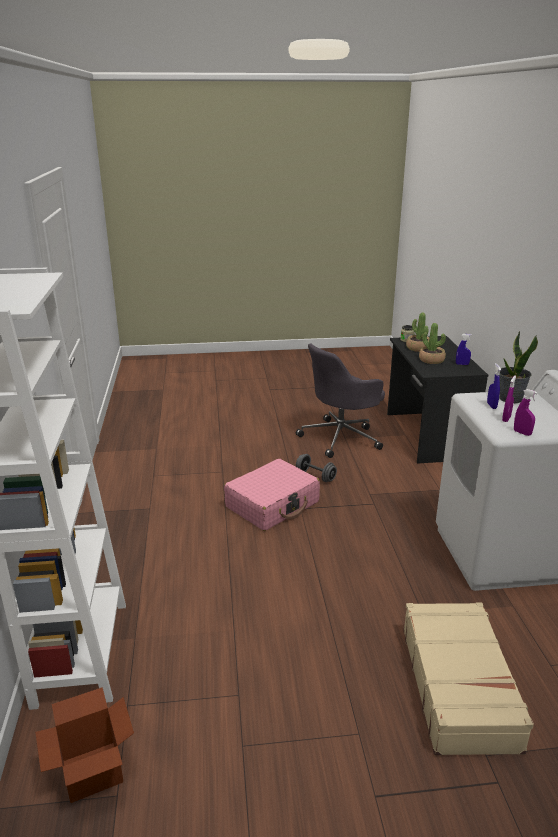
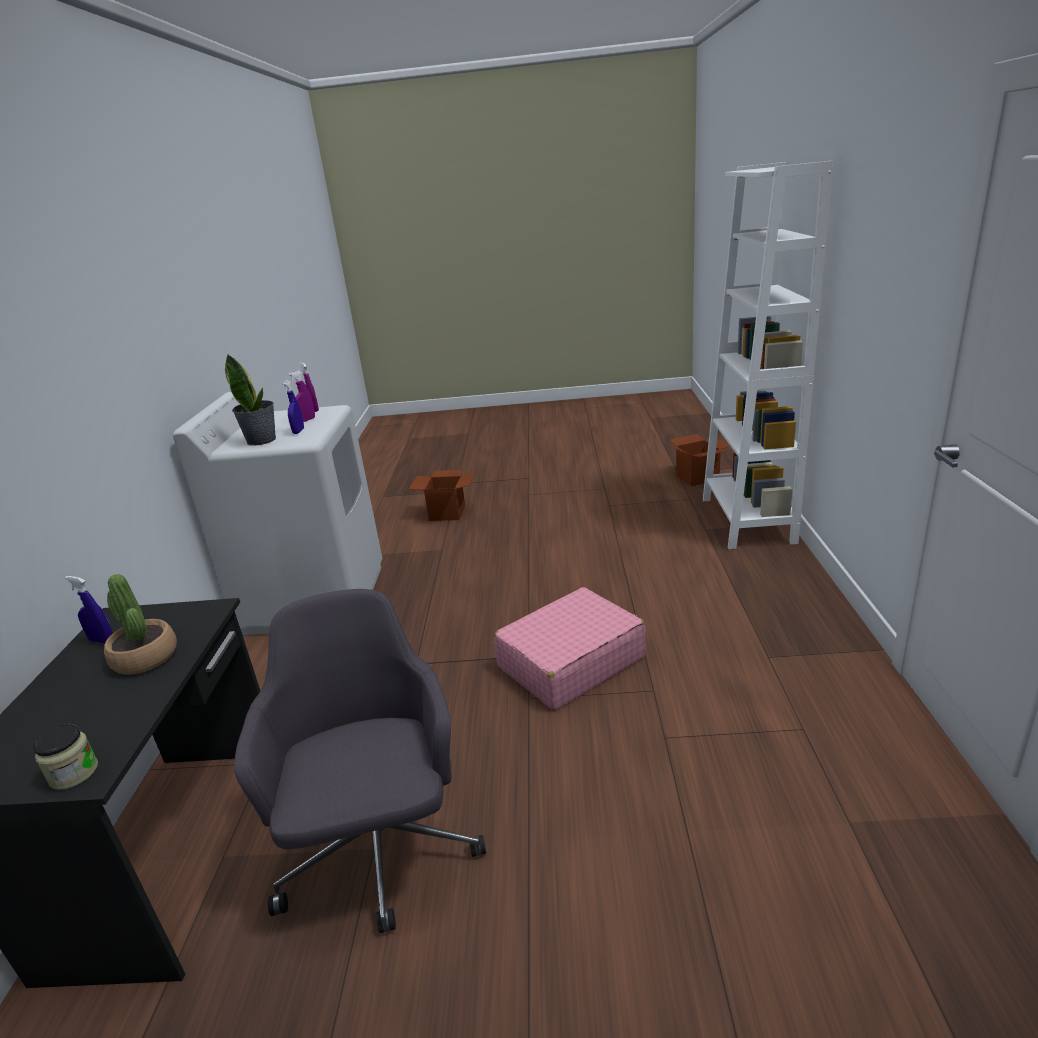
camera: 170 degrees left, 0 degrees up
grey office chair [296,343,385,458] -> grey office chair turned 75 degrees counterclockwise [234,589,486,933]
grey dumbbell [296,454,337,482] -> none
beige suitcase [403,602,534,756] -> cardboard box [409,470,475,521]
potted plant [406,313,429,352] -> none

